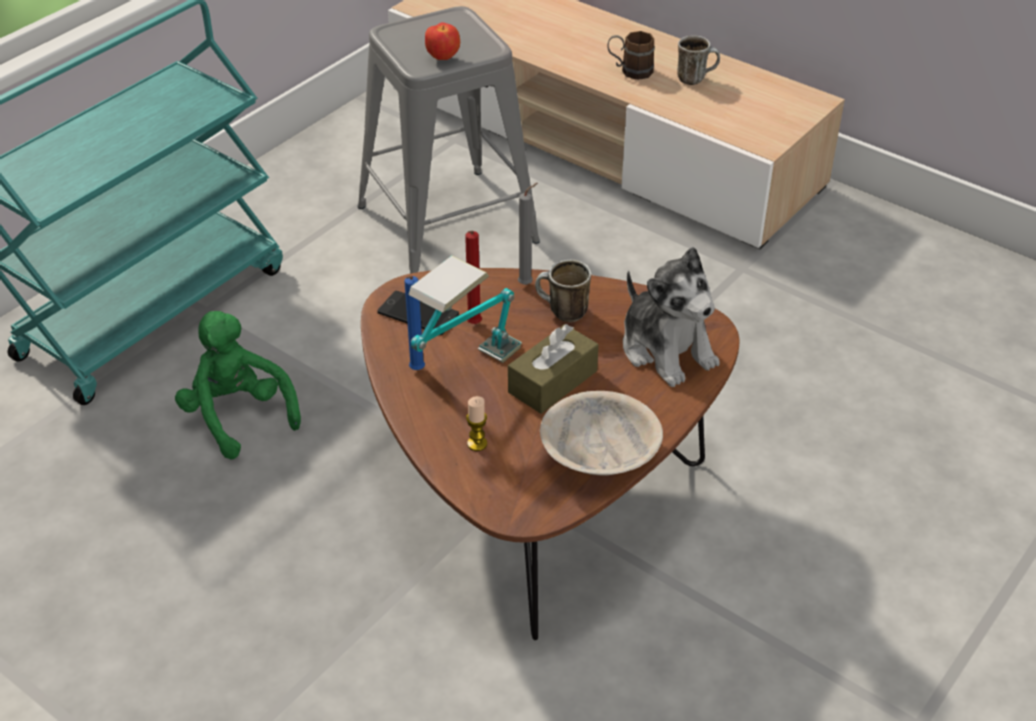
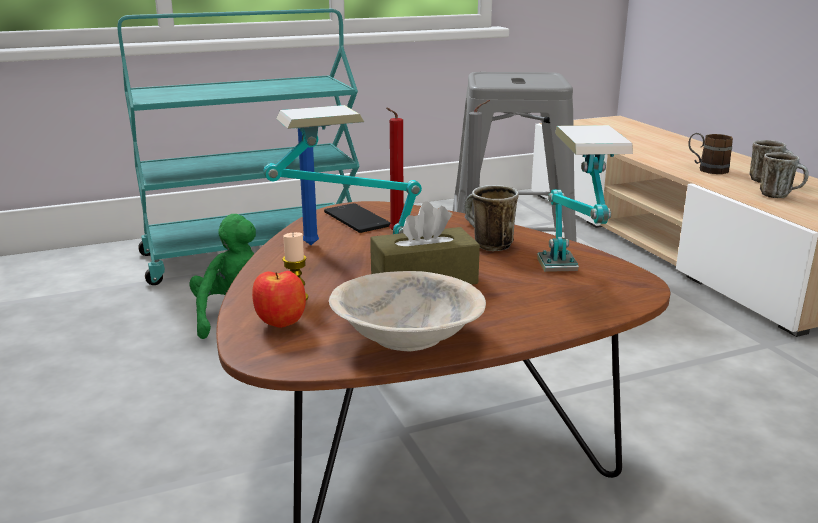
camera: 30 degrees right, 20 degrees down
apple [425,22,460,60] -> apple moved to [252,271,306,328]
plush toy [623,247,720,387] -> table lamp [537,125,633,272]
none -> mug [760,152,809,198]

